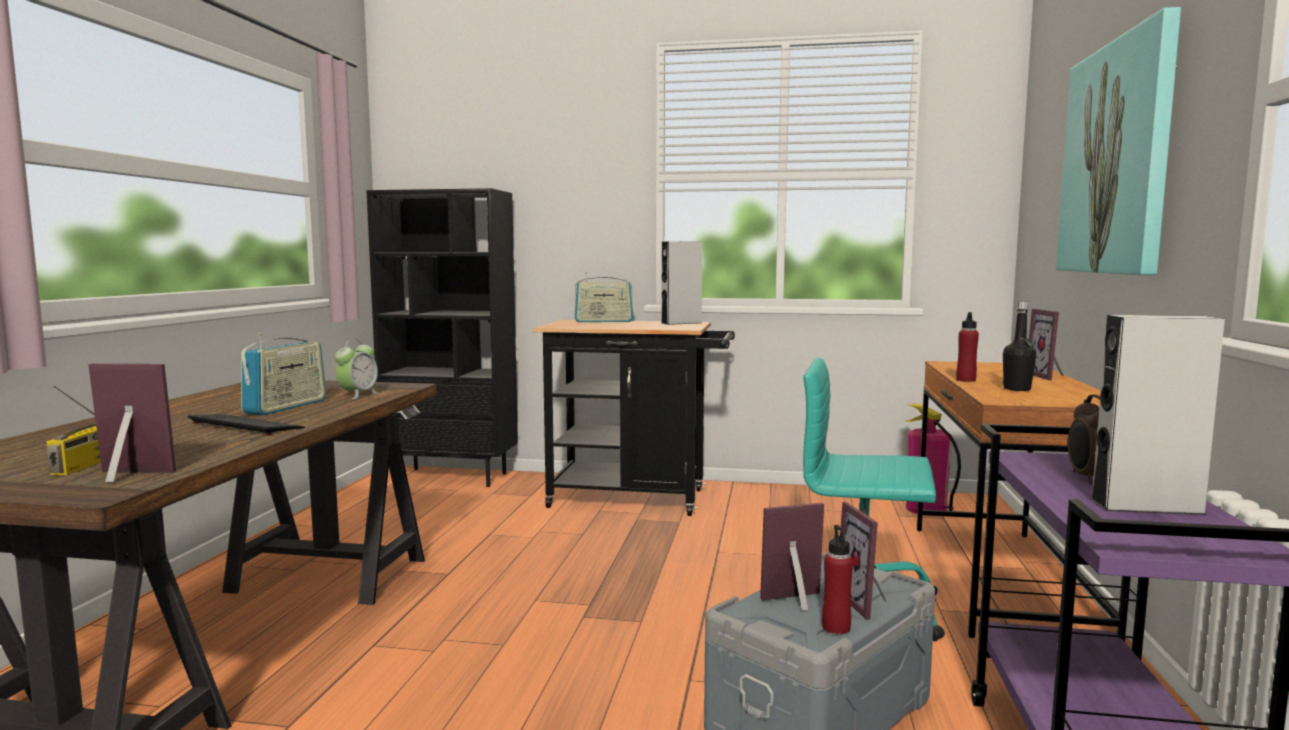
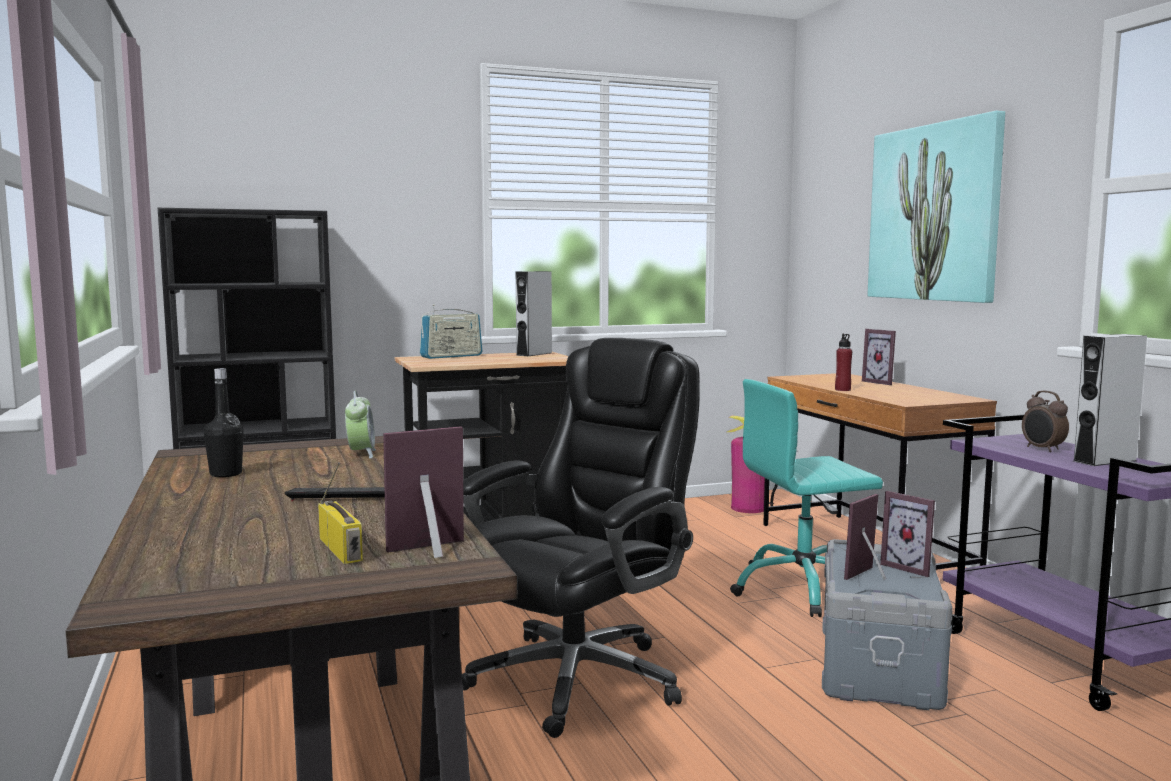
camera: 30 degrees left, 0 degrees up
radio [241,333,326,415] -> none
red bottle [822,525,853,634] -> none
black bottle [1003,301,1037,391] -> black bottle moved to [204,368,243,477]
none -> black office chair [462,338,700,738]

